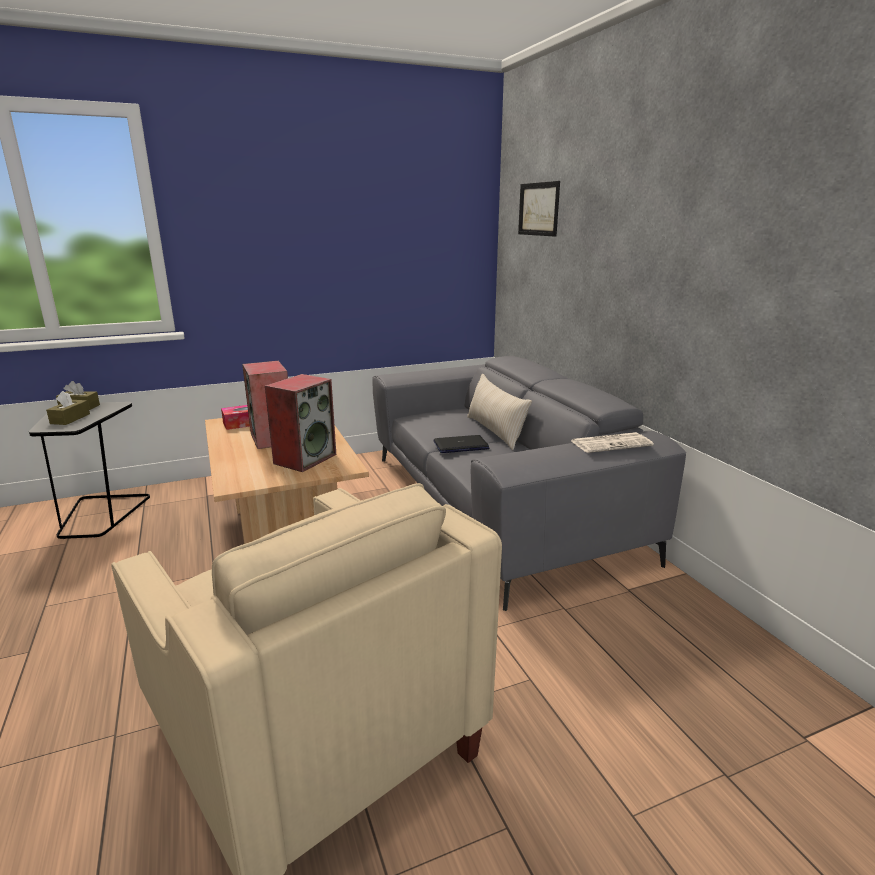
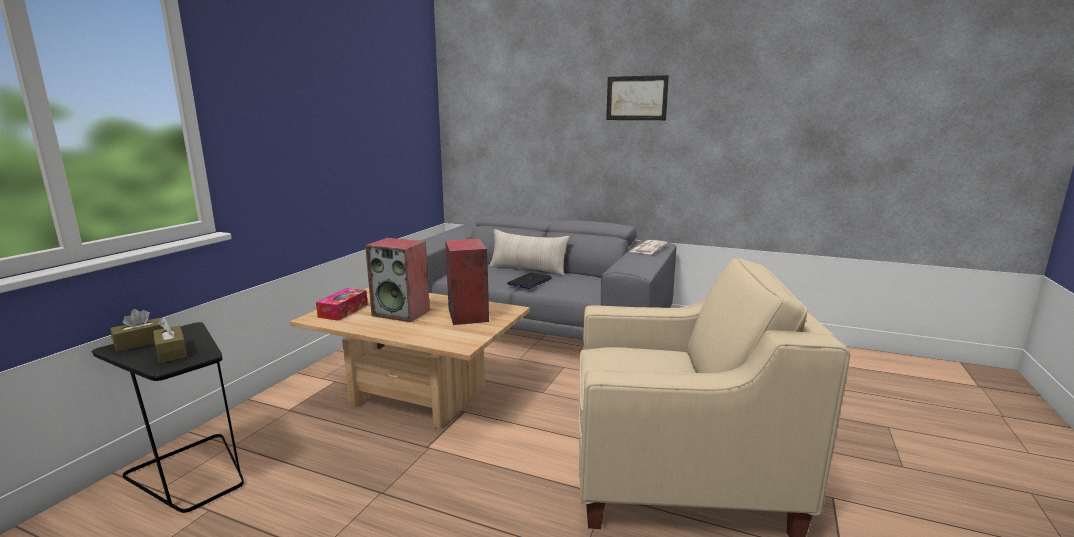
camera: 45 degrees left, 5 degrees down
picture [518,181,560,237] -> picture moved to [606,75,669,120]

